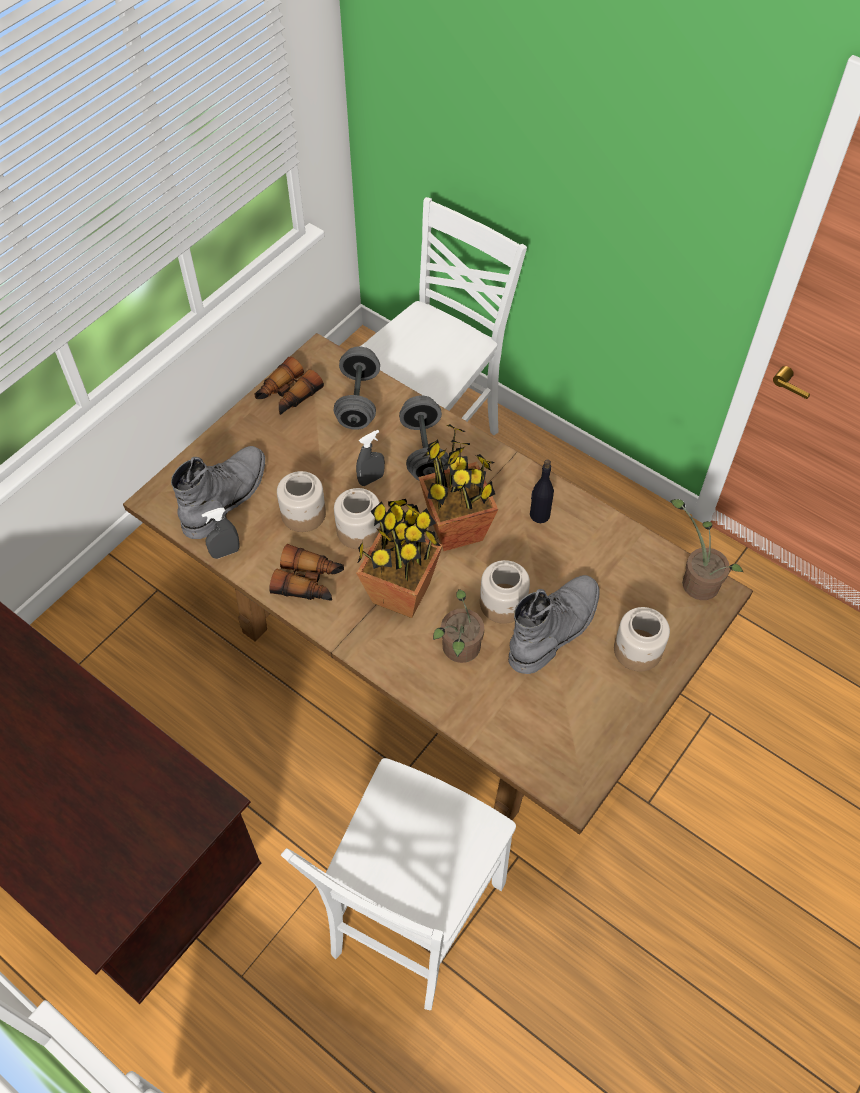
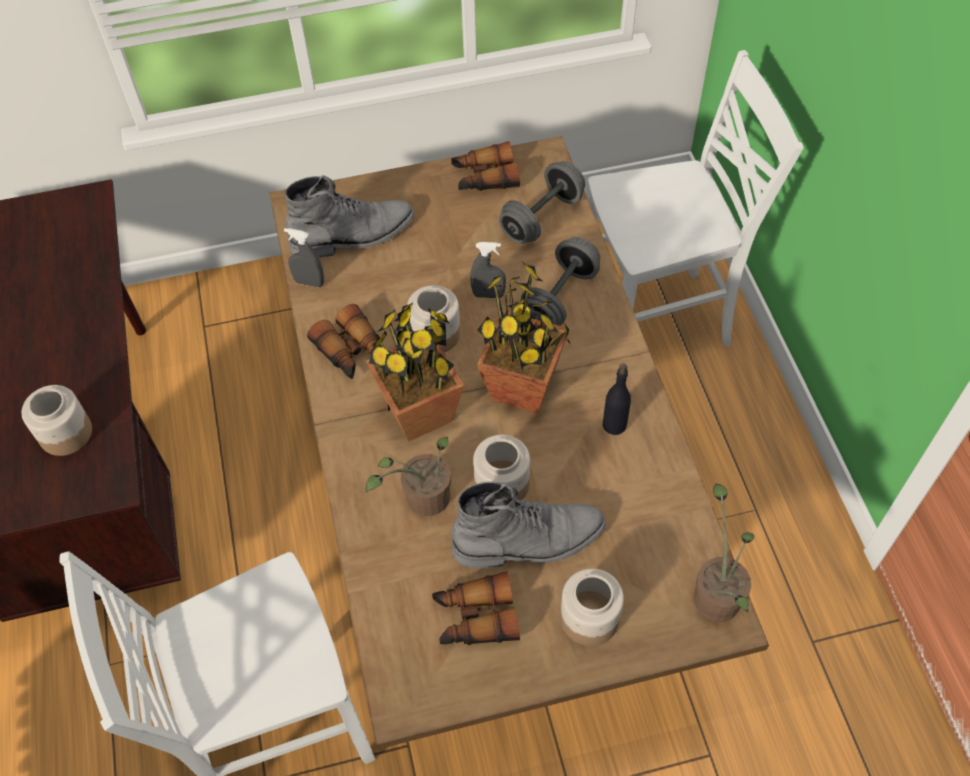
camera: 40 degrees right, 0 degrees up
jar [277,471,326,532] -> jar moved to [21,385,92,456]
none -> binoculars [432,571,520,645]

